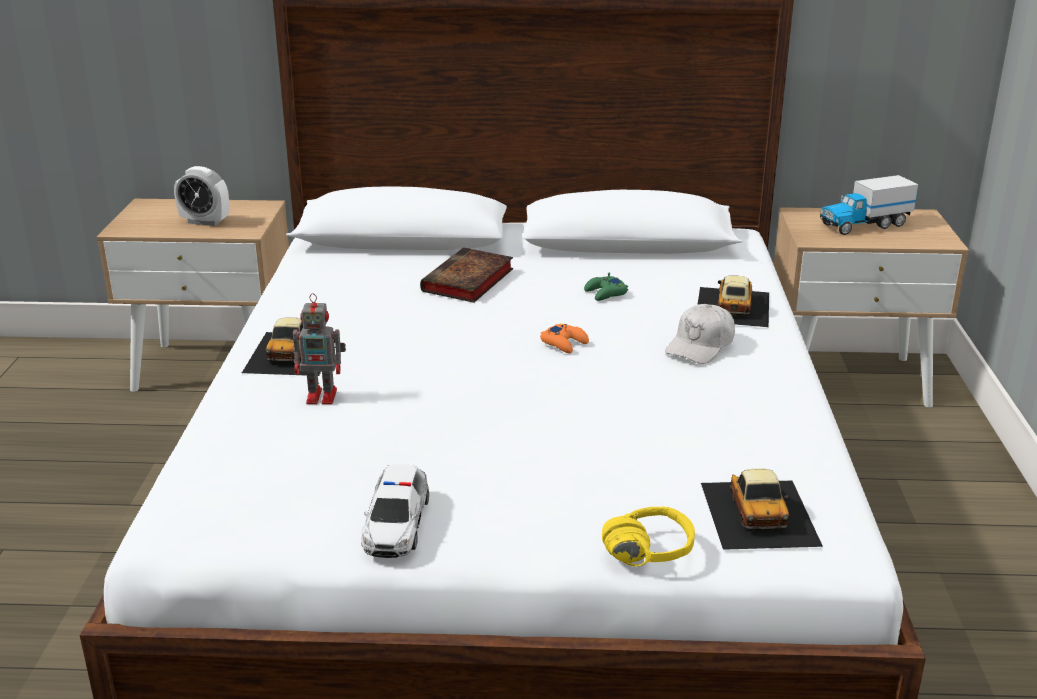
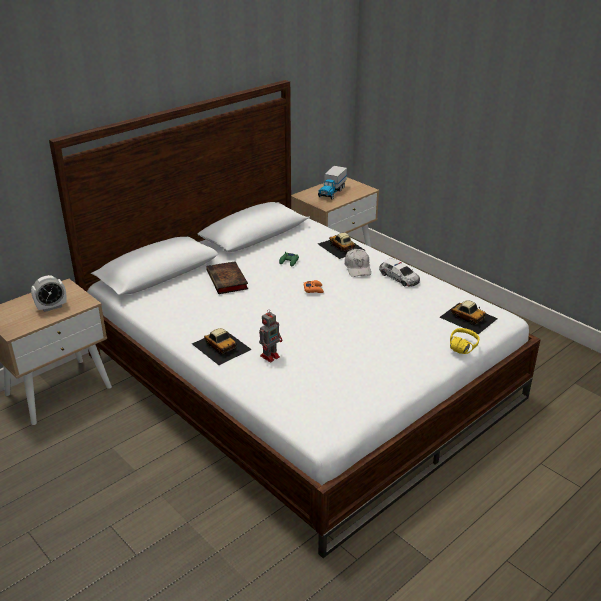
camera: 45 degrees left, 5 degrees up
toy car [361,464,429,558] -> toy car moved to [379,259,420,287]

